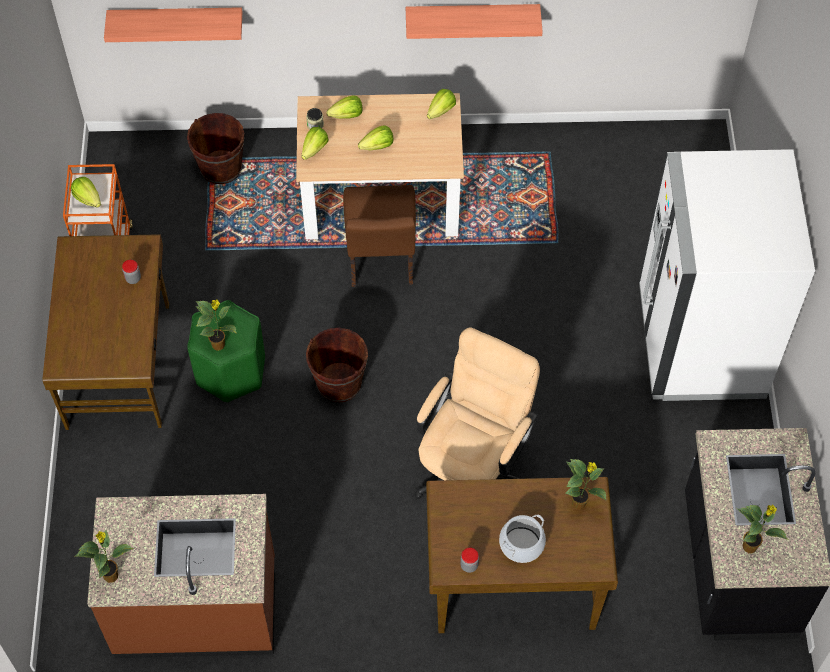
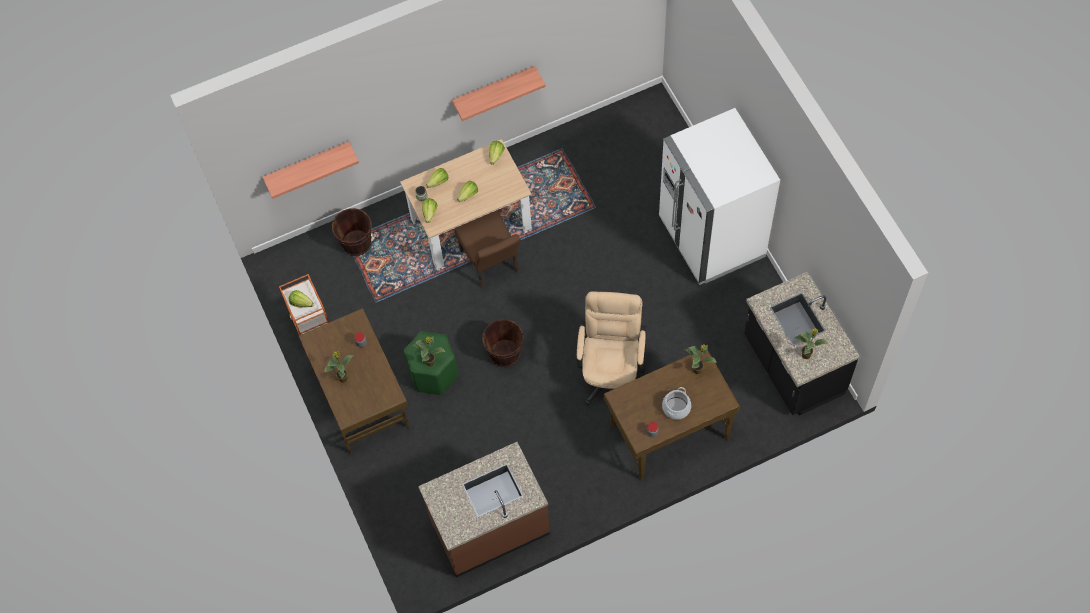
camera: 20 degrees left, 5 degrees up
potted plant [75,530,134,583] -> potted plant moved to [324,351,354,383]

